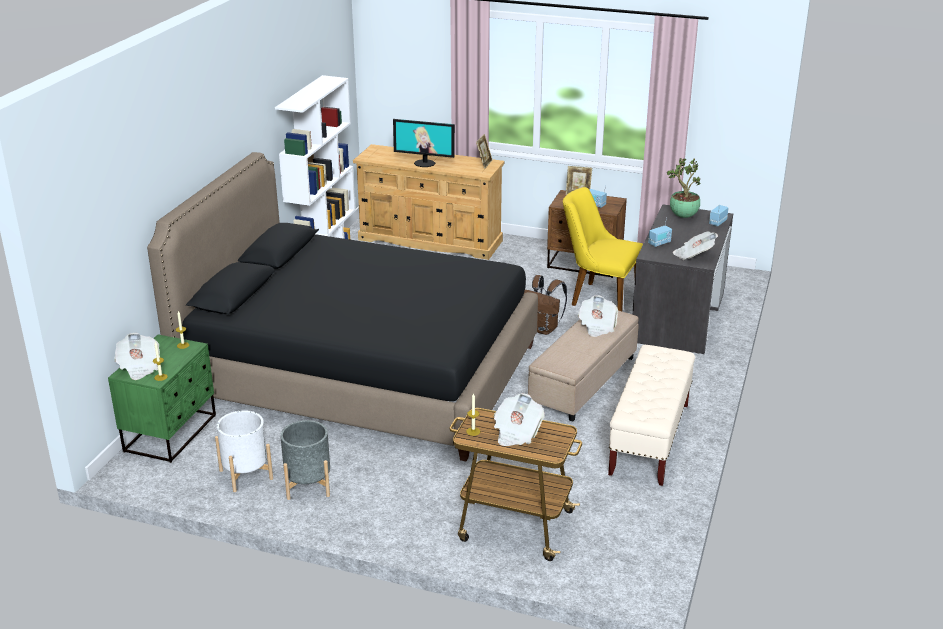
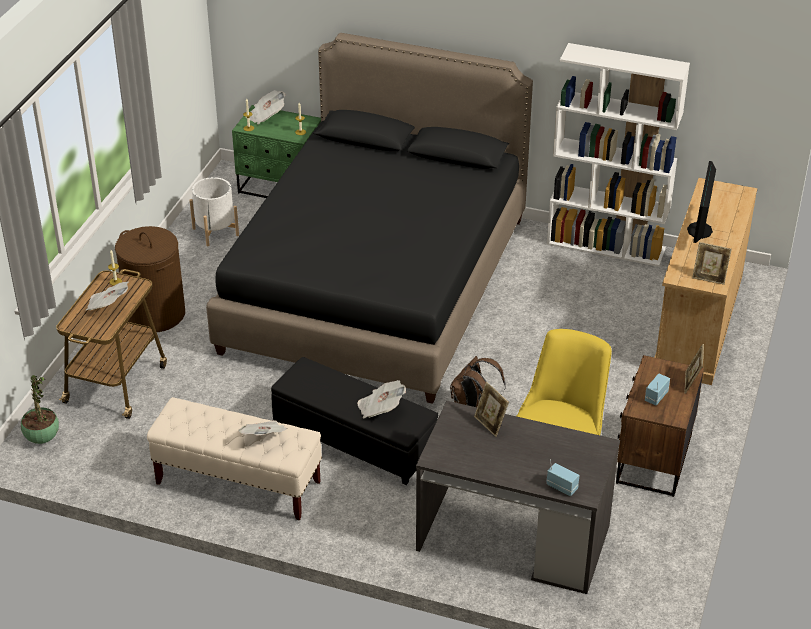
camera: 90 degrees right, 10 degrees up
grey planter [280,420,330,500] -> none
beige ottoman [528,311,639,422] -> black ottoman [271,357,438,485]
radio [648,217,672,247] -> picture frame [474,382,509,437]
potted plant [667,158,701,218] -> potted plant moved to [21,375,59,444]
newspaper [673,231,718,260] -> newspaper moved to [238,420,288,436]
none -> brown laundry basket [115,226,185,332]

